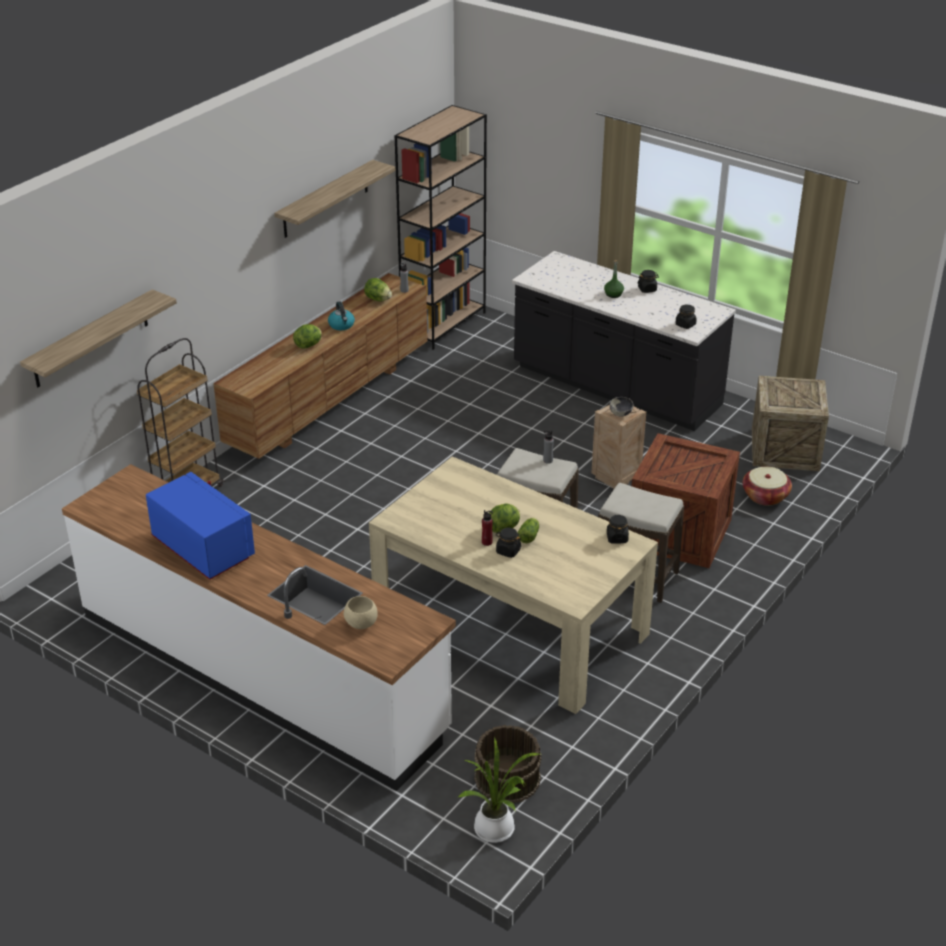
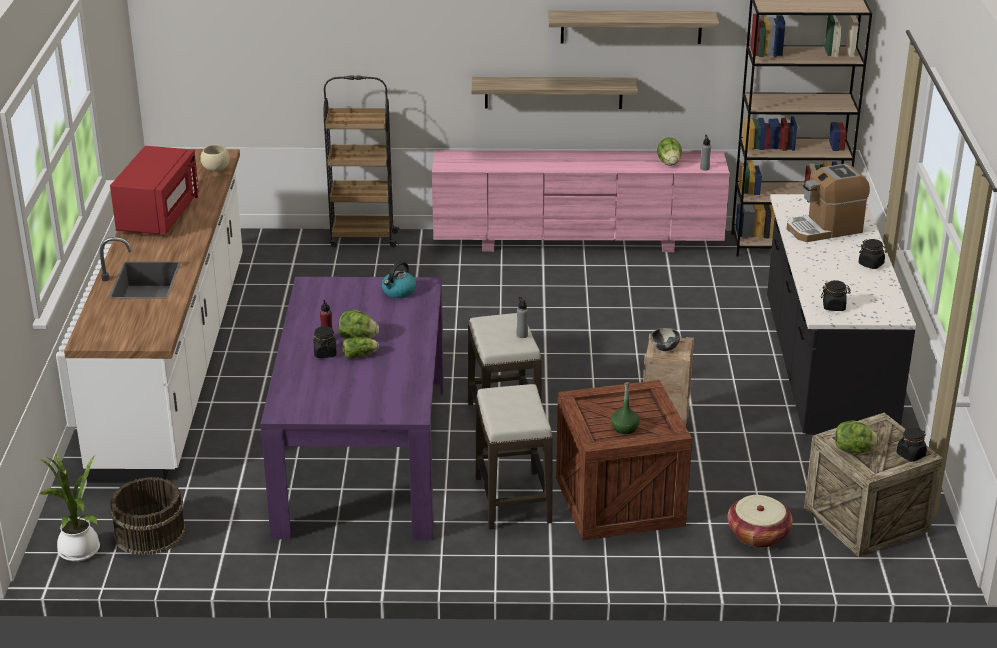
camera: 55 degrees right, 5 degrees down
shelf [20,289,177,387] -> shelf moved to [471,77,638,109]
blue microwave [146,472,255,580] -> red microwave [110,146,199,235]
brown cabinet [213,273,427,459] -> pink cabinet [432,150,730,252]
lettuce [293,324,322,349] -> lettuce moved to [835,421,879,453]
kettle [328,301,355,330] -> kettle moved to [382,261,416,298]
beige bowl [343,596,378,629] -> beige bowl moved to [200,145,230,171]
beige dining table [369,456,658,714] -> purple dining table [261,277,444,540]
green bottle [604,260,624,298] -> green bottle moved to [611,382,640,434]
black jar [607,514,629,544] -> black jar moved to [897,427,927,462]
none -> coffee machine [787,164,870,242]

